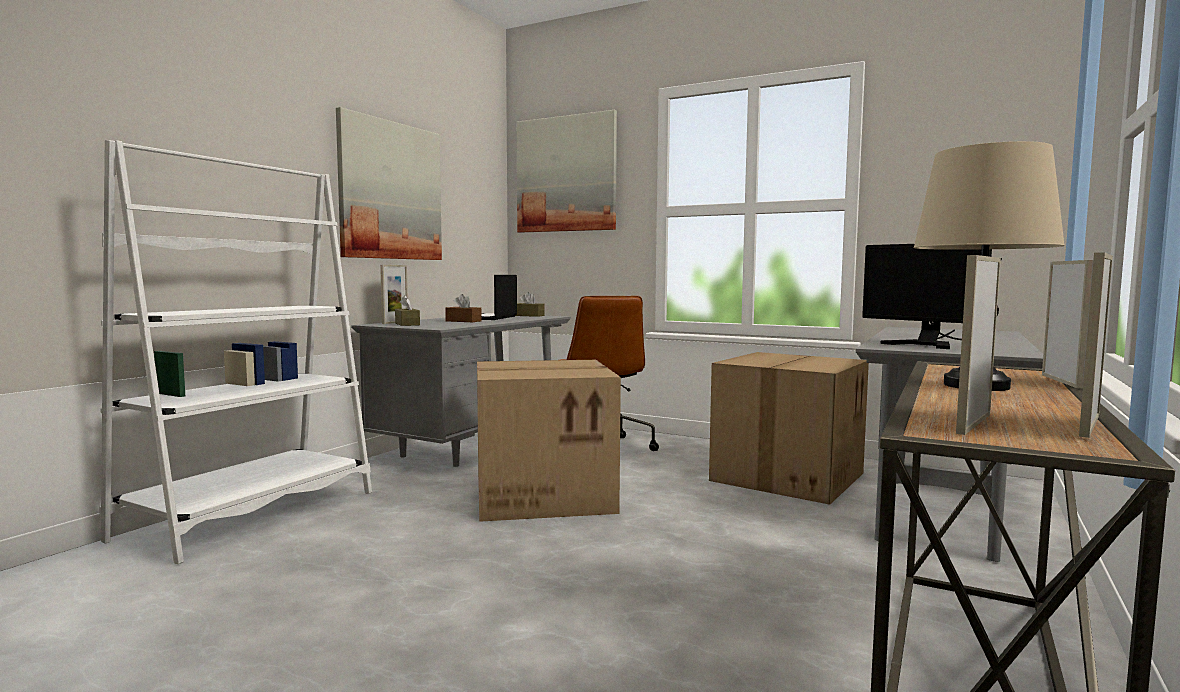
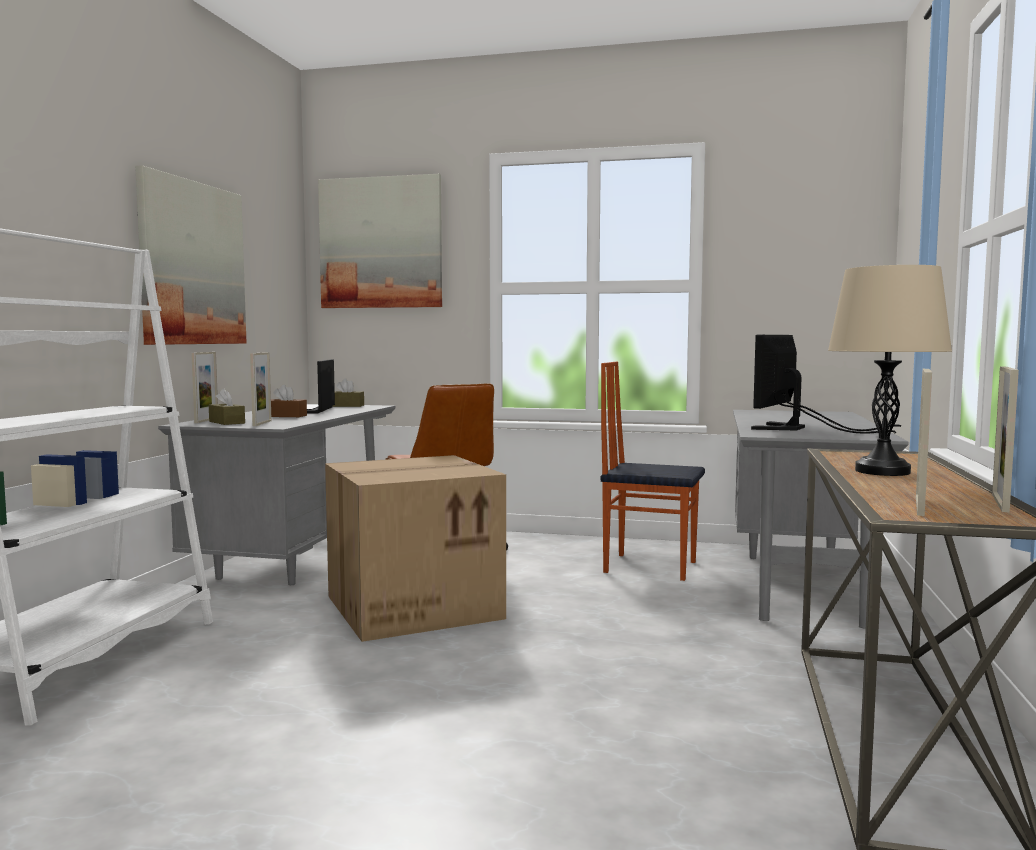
camera: 15 degrees left, 0 degrees up
cardboard box [709,352,869,505] -> chair [600,362,705,581]
monitor [862,244,992,349] -> monitor turned 90 degrees clockwise [751,335,901,434]
picture frame [1042,260,1093,388] -> picture frame moved to [250,352,272,426]

